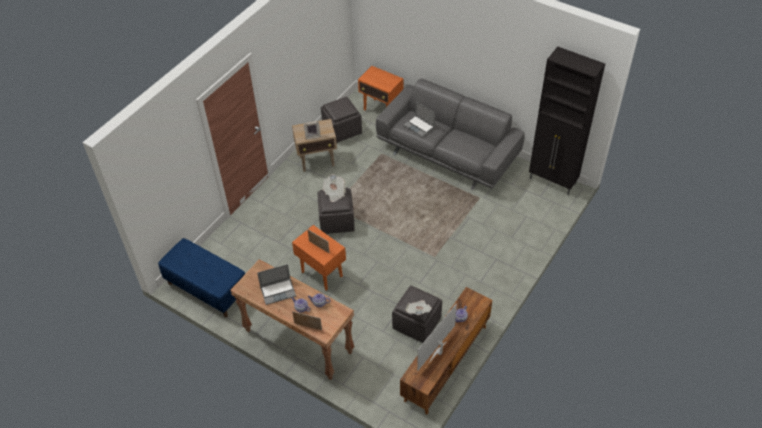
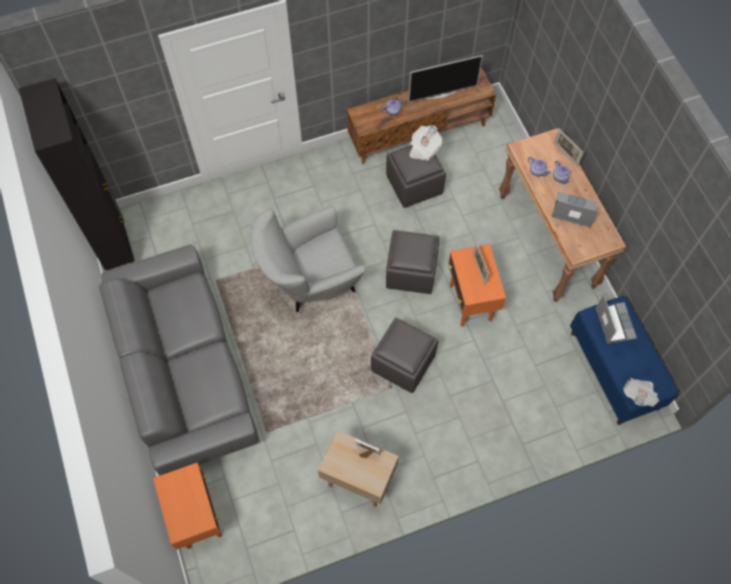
camera: 145 degrees left, 15 degrees up
grey ottoman [321,96,362,143] -> grey ottoman moved to [386,230,439,294]
newspaper [323,174,346,202] -> newspaper moved to [624,378,659,407]
laptop [404,102,435,137] -> laptop moved to [596,295,637,344]
none -> grey armchair [250,206,366,312]

